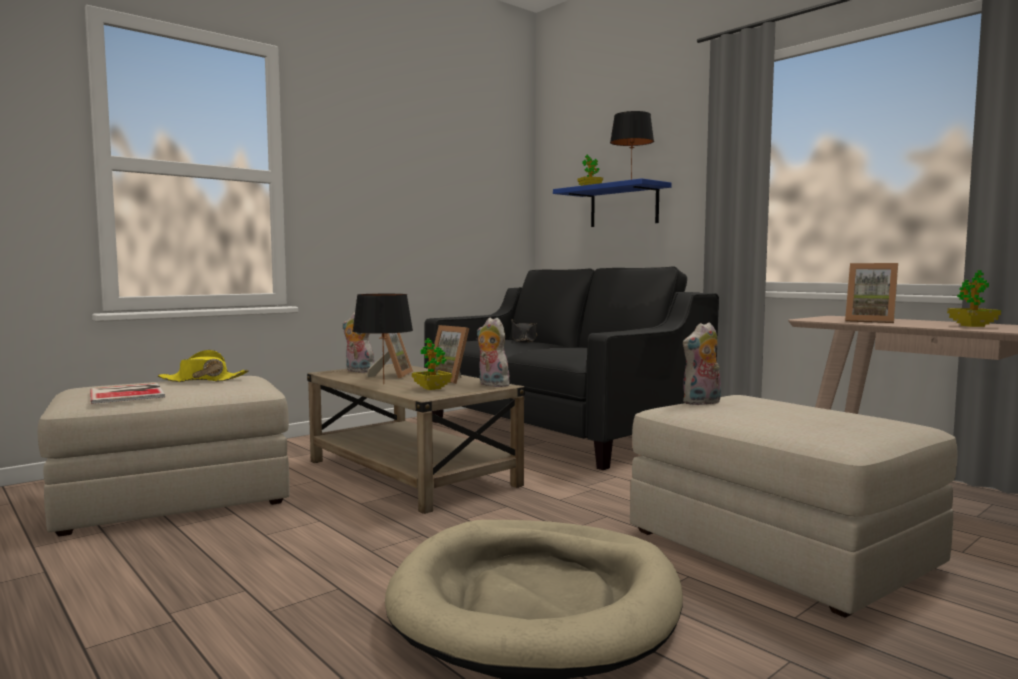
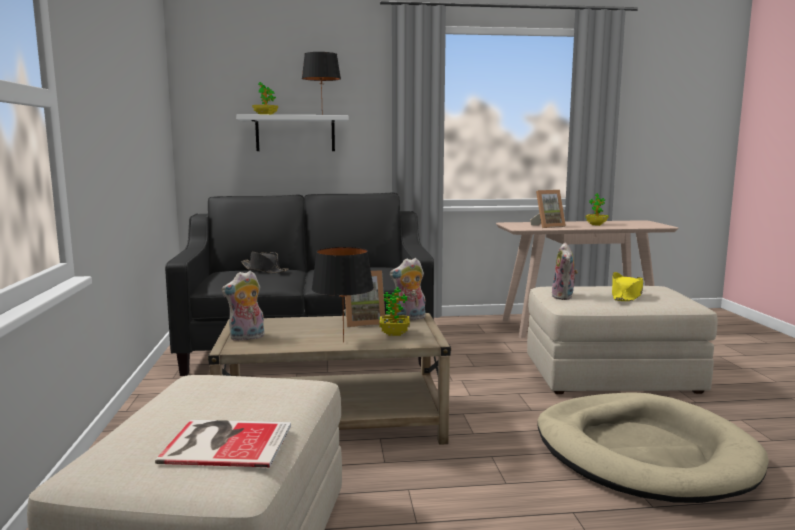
camera: 55 degrees left, 5 degrees up
yellow hat [158,350,249,382] -> yellow hat moved to [612,272,643,301]
picture frame [367,333,413,379] -> none
blue shelf [553,178,671,227] -> white shelf [236,114,348,151]

